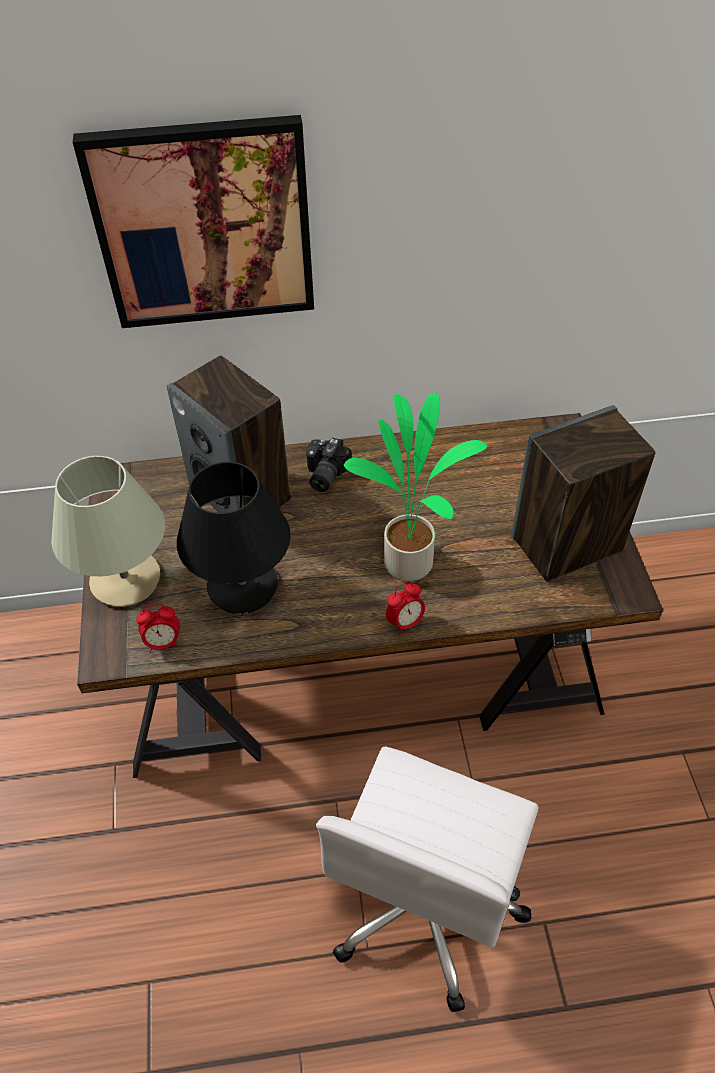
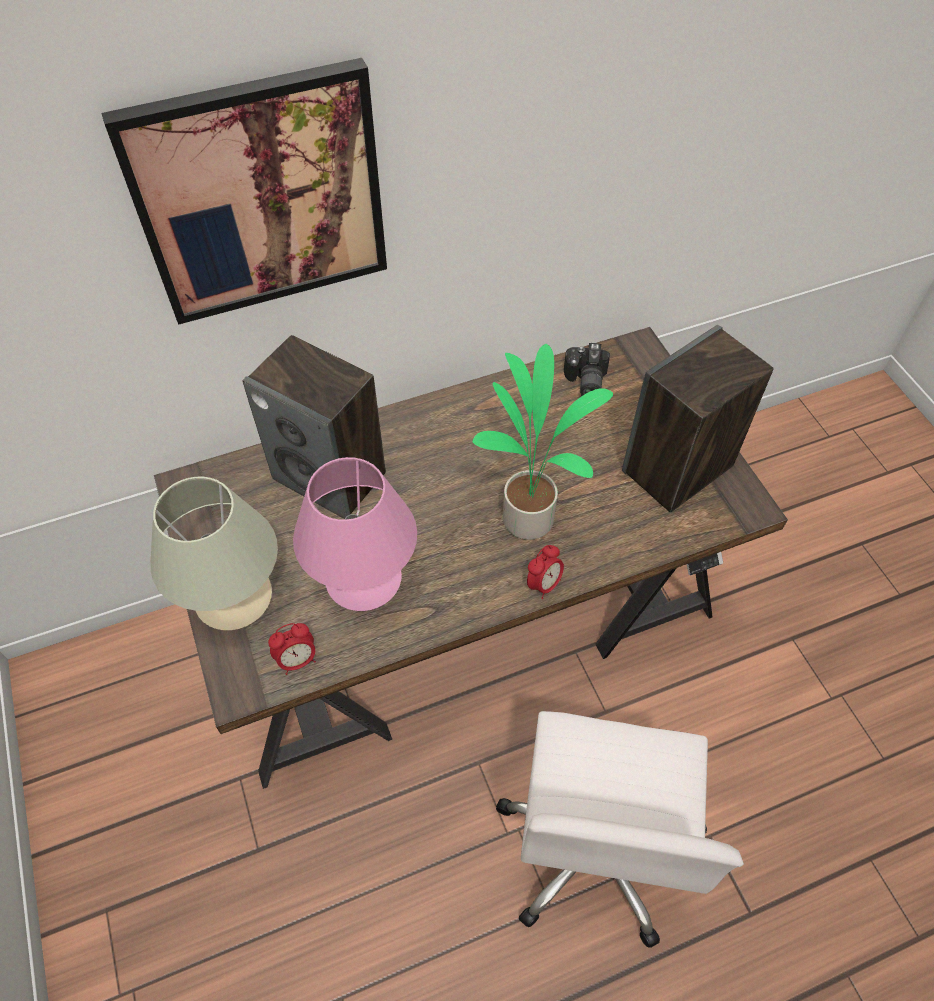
camera: 15 degrees left, 5 degrees up
black table lamp [177,462,291,614] -> pink table lamp [293,457,417,611]
camera [306,438,352,492] -> camera moved to [564,343,610,396]

